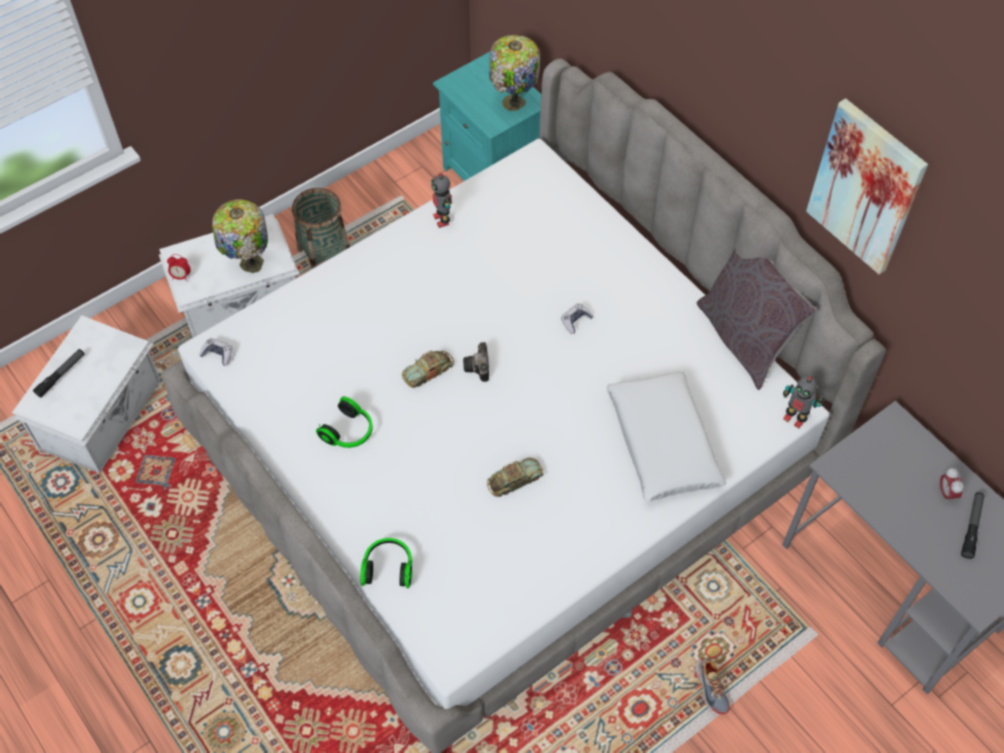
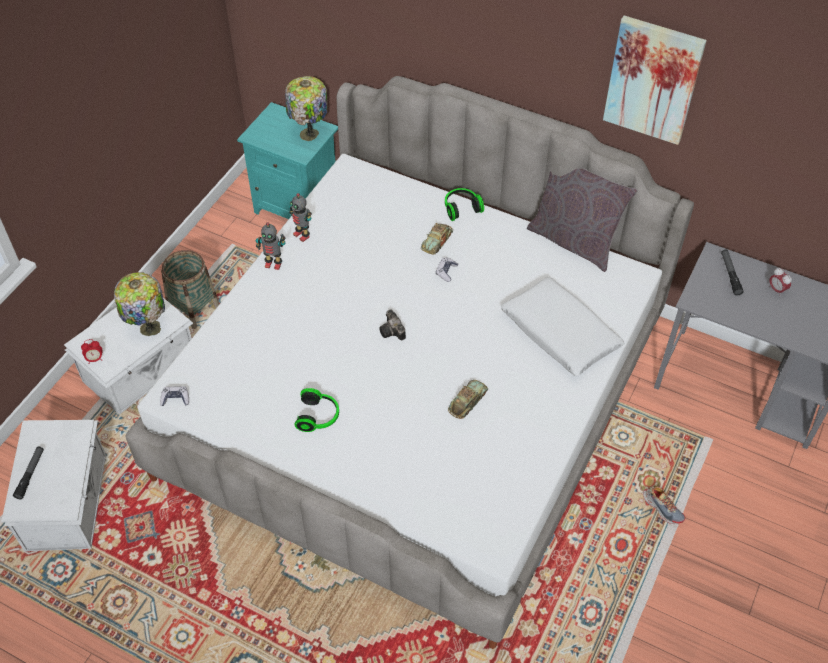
camera: 25 degrees left, 5 degrees down
headphones [360,538,412,588] -> headphones moved to [445,188,484,221]
toy car [402,350,454,388] -> toy car moved to [421,223,453,255]
toy robot [783,376,824,428] -> toy robot moved to [256,222,285,270]
flashlight [961,492,984,559] -> flashlight moved to [721,250,744,295]

